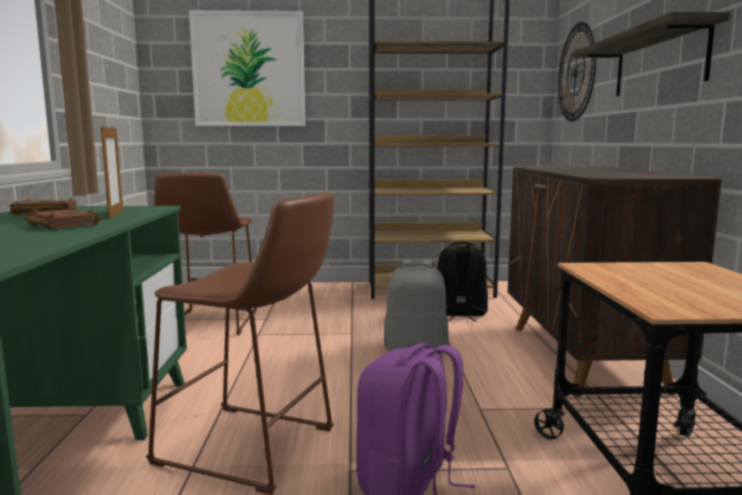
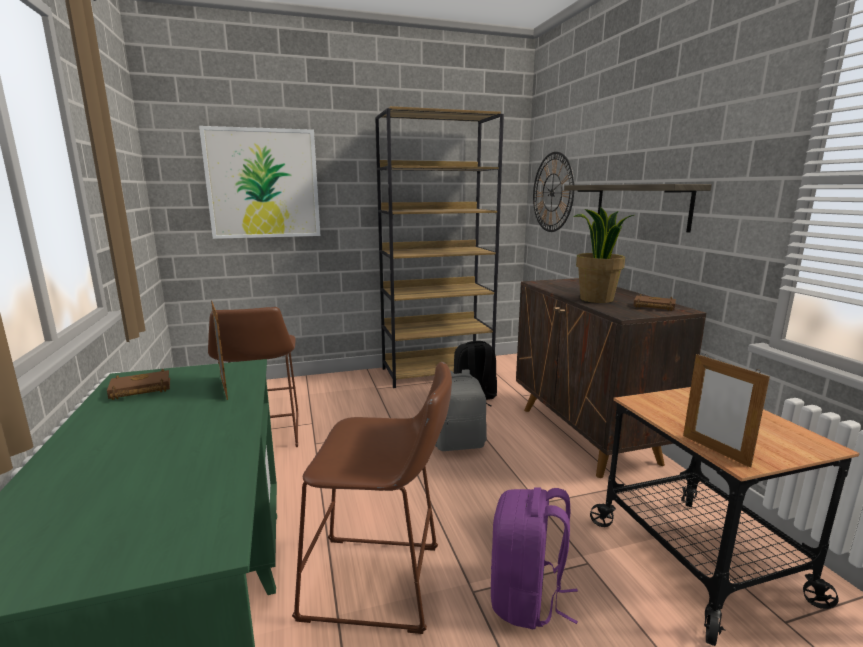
camera: 15 degrees left, 5 degrees up
brown book [24,206,102,230] -> brown book moved to [633,294,676,311]
none -> potted plant [573,206,634,303]
none -> picture frame [683,354,770,468]

